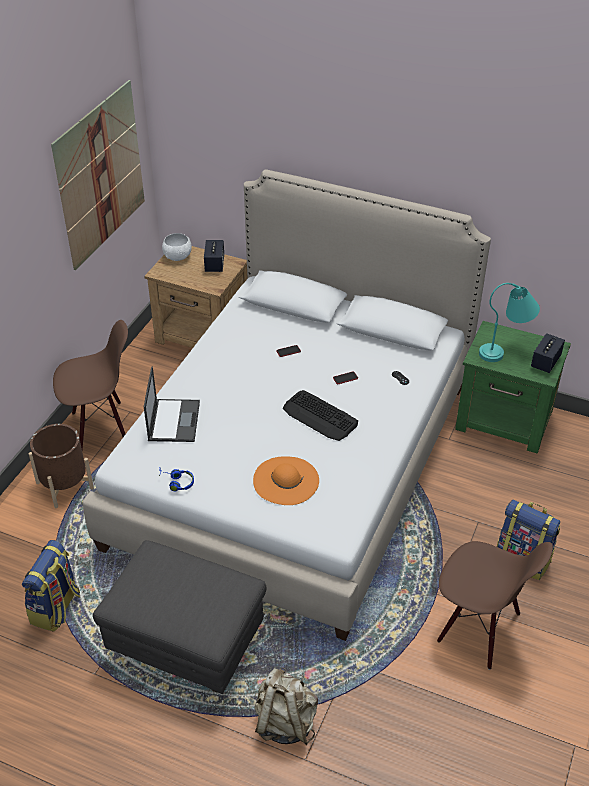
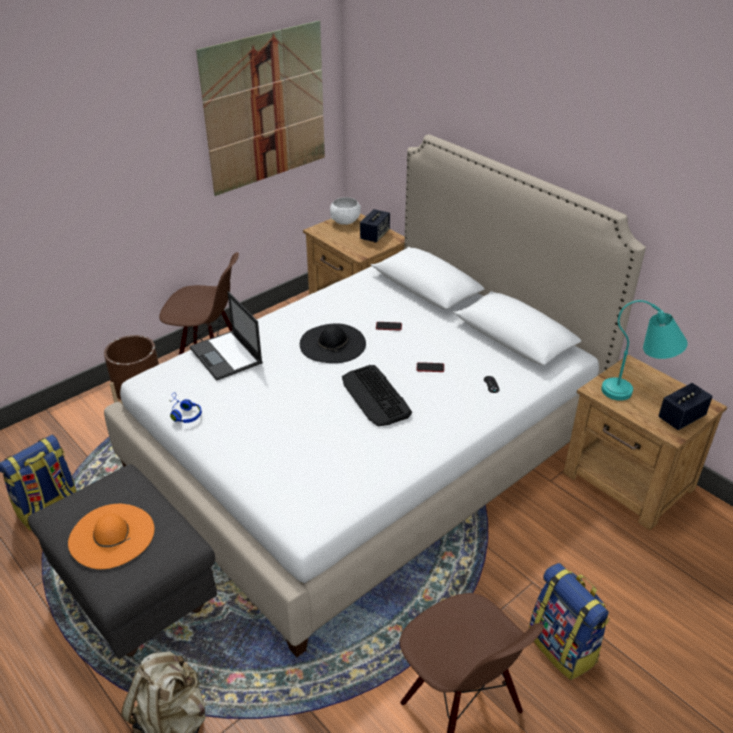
camera: 25 degrees right, 5 degrees down
laptop [144,366,200,442] -> laptop turned 120 degrees clockwise [190,291,263,381]
orange hat [253,456,319,505] -> orange hat moved to [68,504,155,569]
green nightstand [455,321,571,454] -> brown nightstand [563,355,727,530]
none -> black hat [300,323,366,363]

